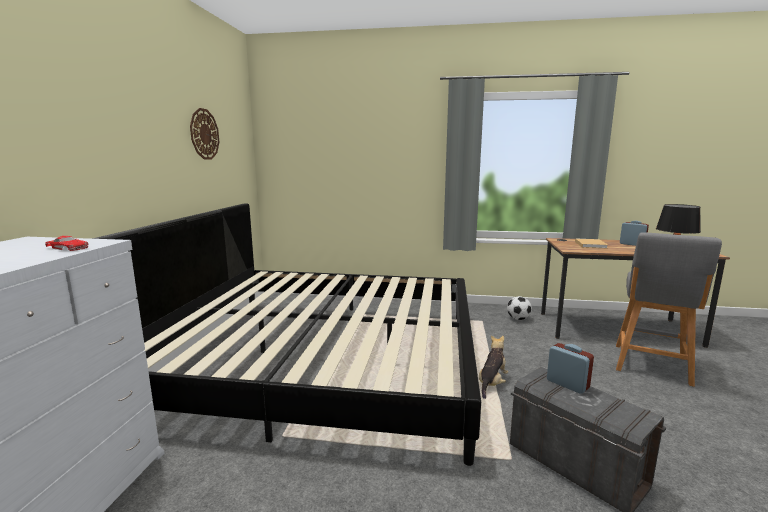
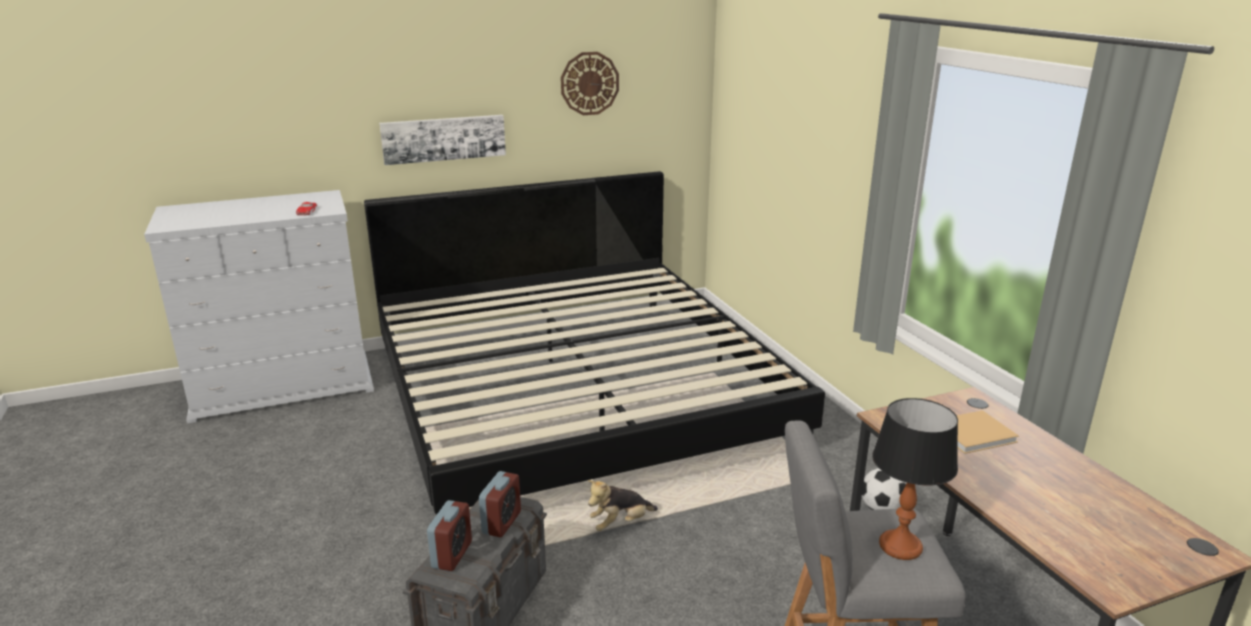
camera: 60 degrees right, 10 degrees up
plush toy [479,335,508,399] -> plush toy turned 150 degrees clockwise [588,480,658,531]
alarm clock [620,221,649,246] -> alarm clock moved to [427,500,472,571]
none -> picture [379,115,506,165]

